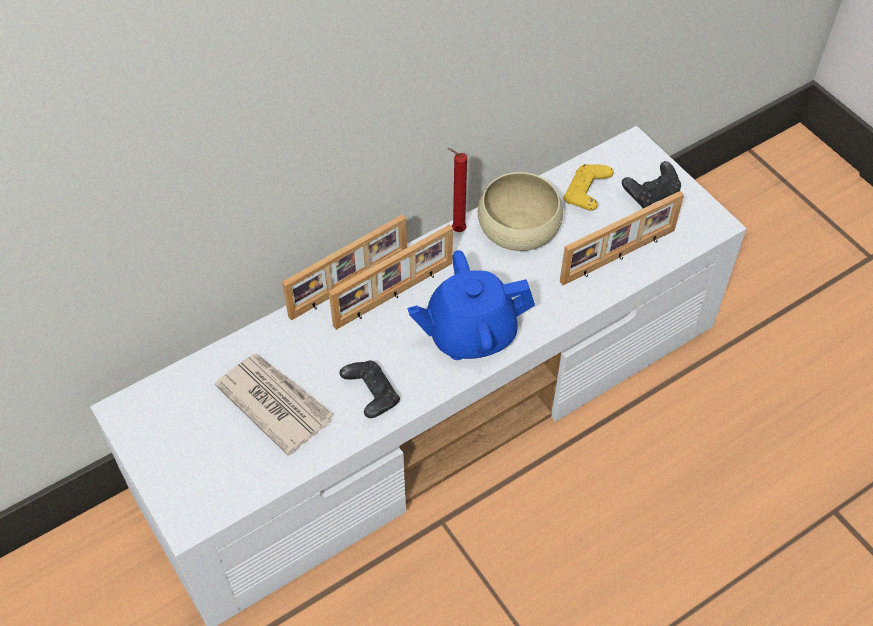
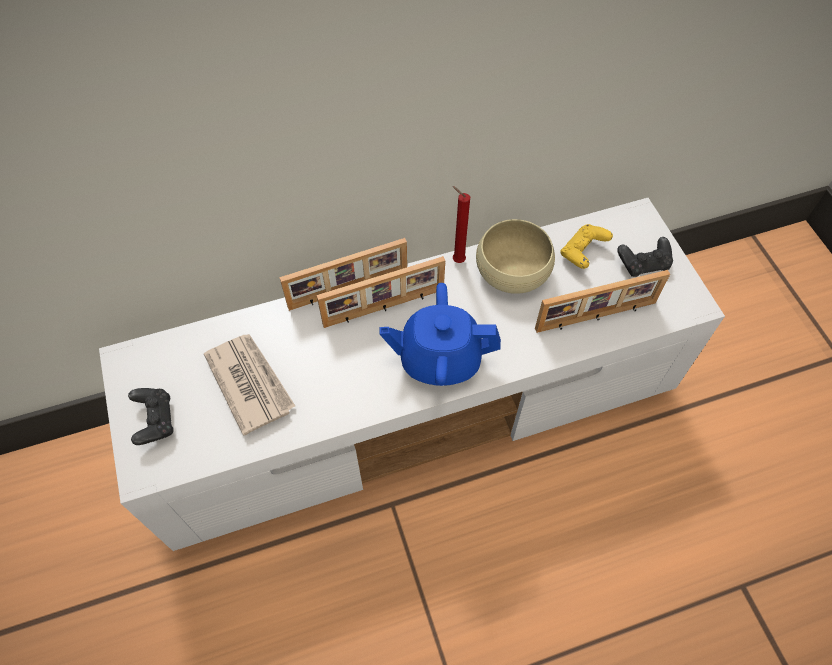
camera: 15 degrees right, 5 degrees up
black game controller [340,360,400,418] -> black game controller moved to [128,388,174,445]

